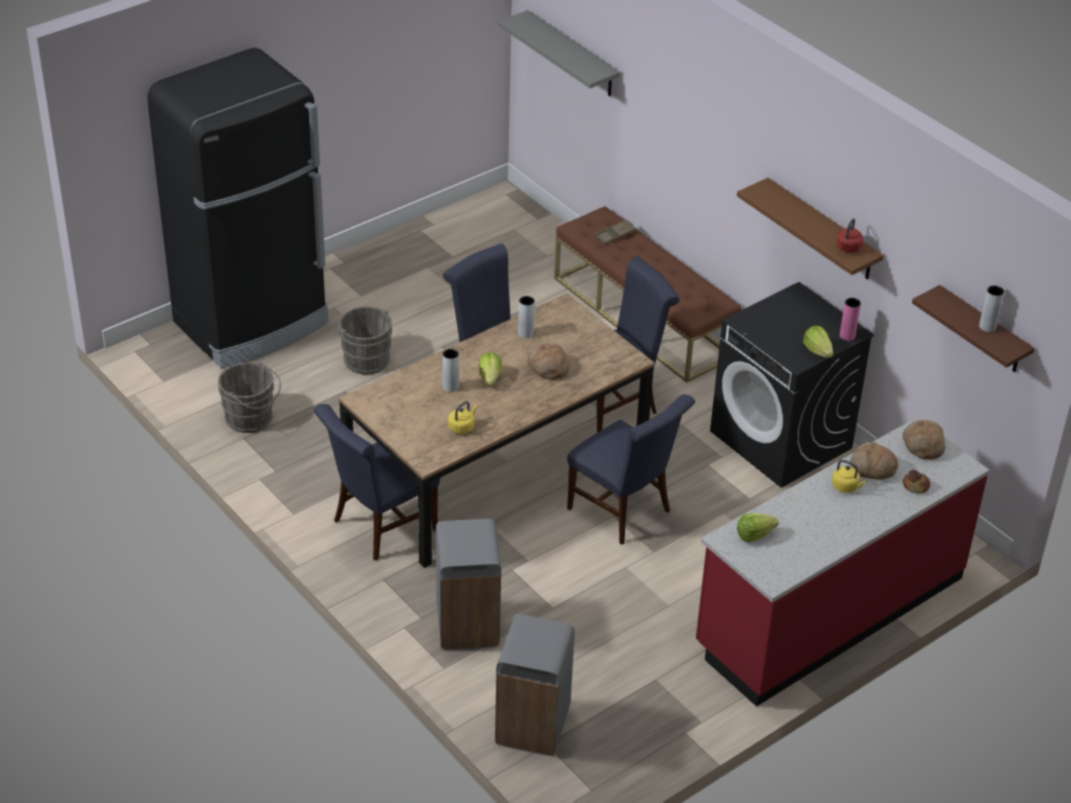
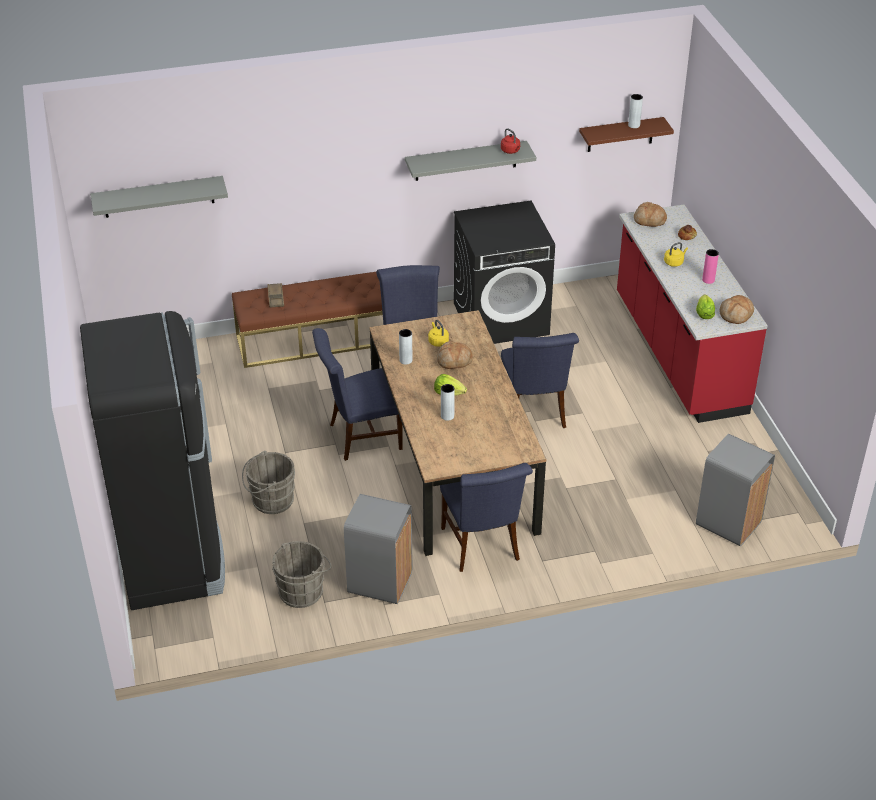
camera: 65 degrees left, 0 degrees up
grey trash can [436,519,501,650] -> grey trash can moved to [344,494,412,604]
yellow kettle [448,401,477,434] -> yellow kettle moved to [428,320,449,347]
blue chair [567,395,695,545] -> blue chair turned 105 degrees clockwise [501,333,579,428]
brown shelf [737,178,884,279] -> grey shelf [405,141,536,181]
lettuce [803,326,833,358] -> none
pink vase [840,298,861,341] -> pink vase moved to [702,249,719,284]
bread [850,442,898,480] -> bread moved to [720,295,754,324]

